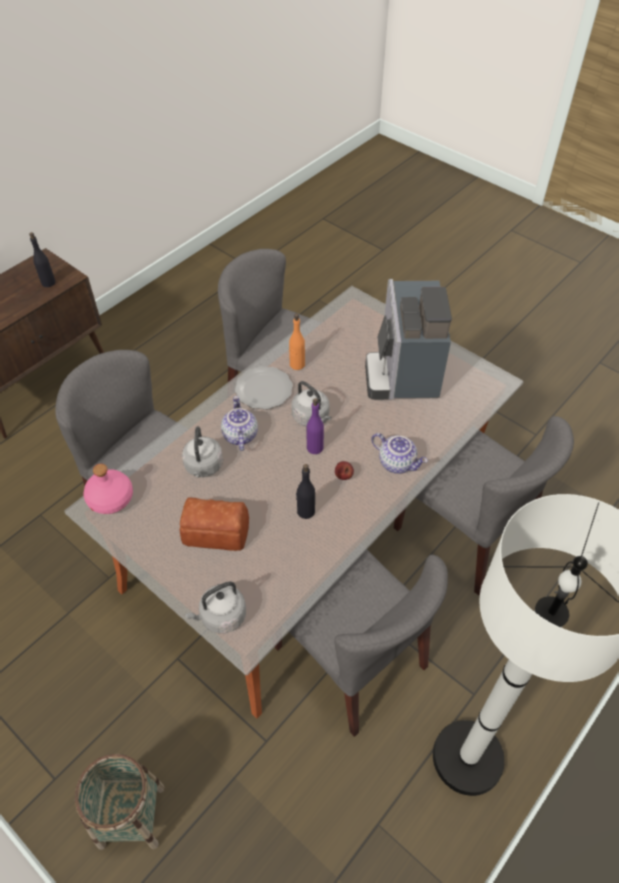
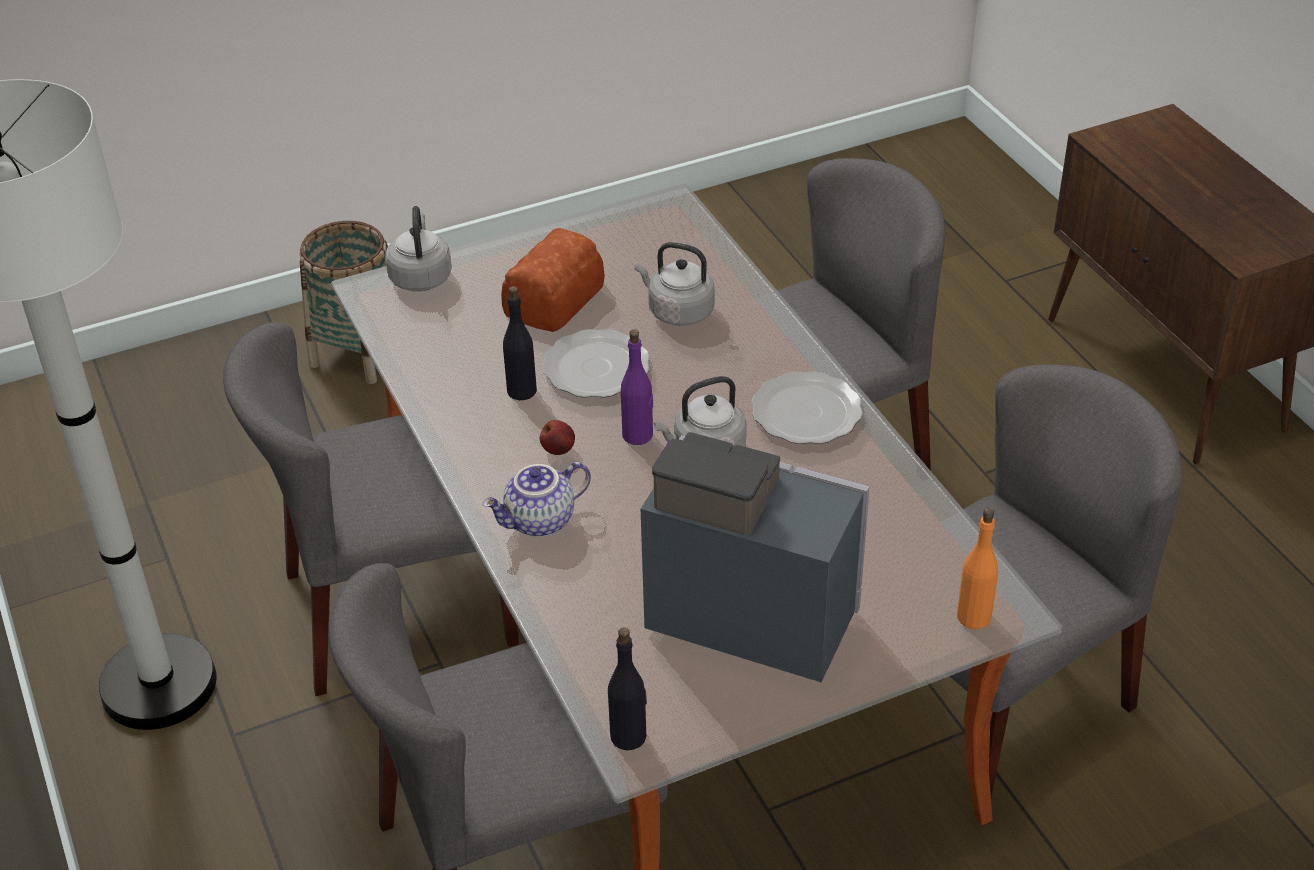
camera: 115 degrees right, 10 degrees down
black bottle [29,232,55,287] -> black bottle moved to [608,628,647,750]
pink bottle [84,464,133,514] -> none
teapot [221,396,258,451] -> none
orange bottle [289,314,305,370] -> orange bottle moved to [957,508,998,629]
none -> plate [543,329,650,398]

